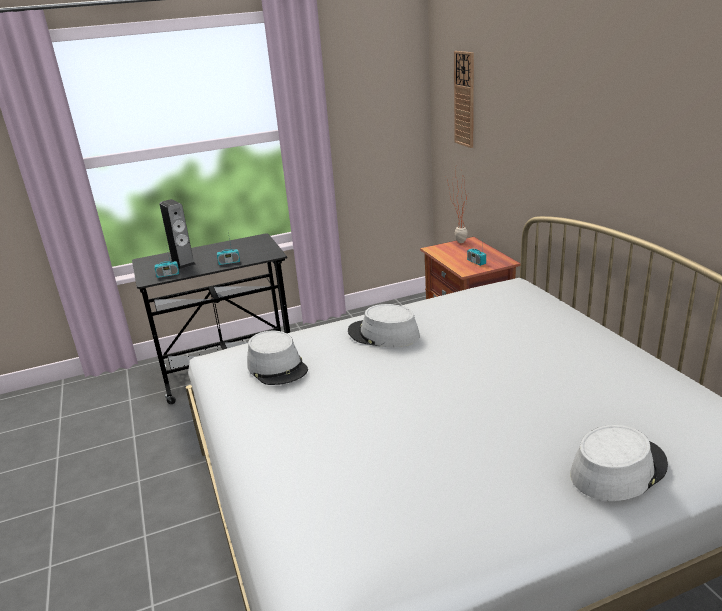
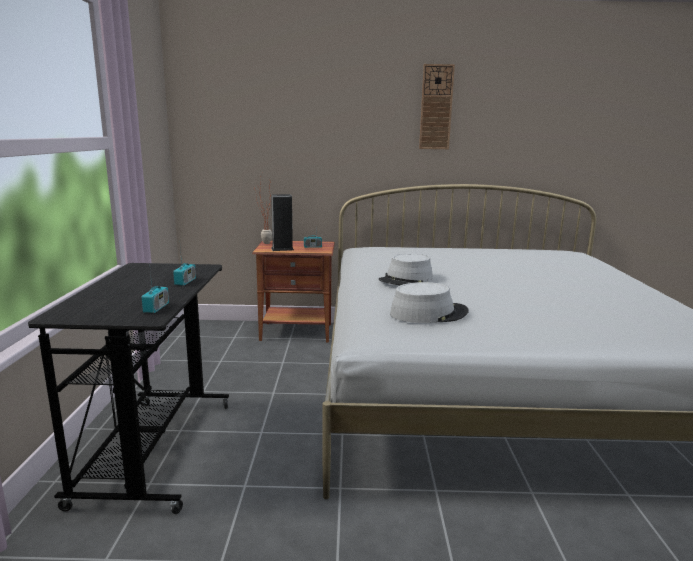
camera: 70 degrees left, 10 degrees down
speaker [159,199,196,269] -> speaker moved to [271,194,294,251]
wall clock [454,51,474,148] -> wall clock moved to [419,64,455,149]
grey hat [570,425,668,501] -> none

